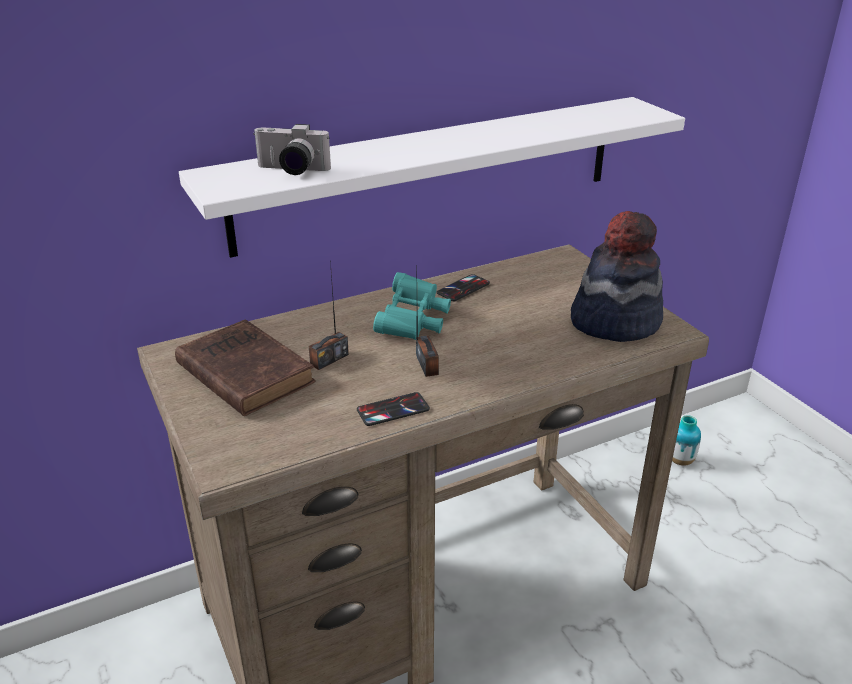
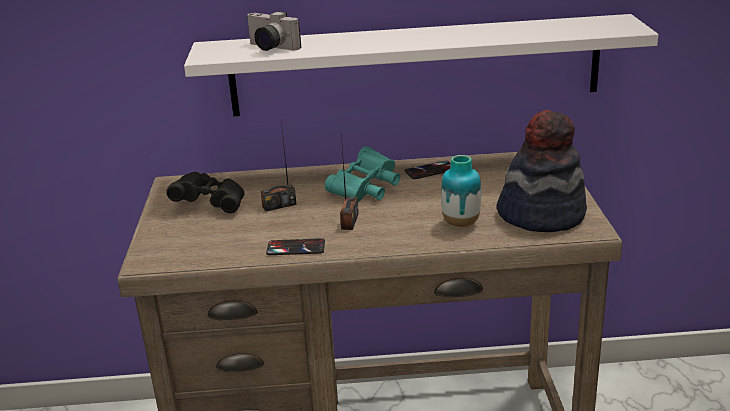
camera: 25 degrees right, 5 degrees down
brown book [175,320,316,416] -> black binoculars [166,172,245,213]
vase [672,415,701,466] -> vase moved to [441,155,481,227]

